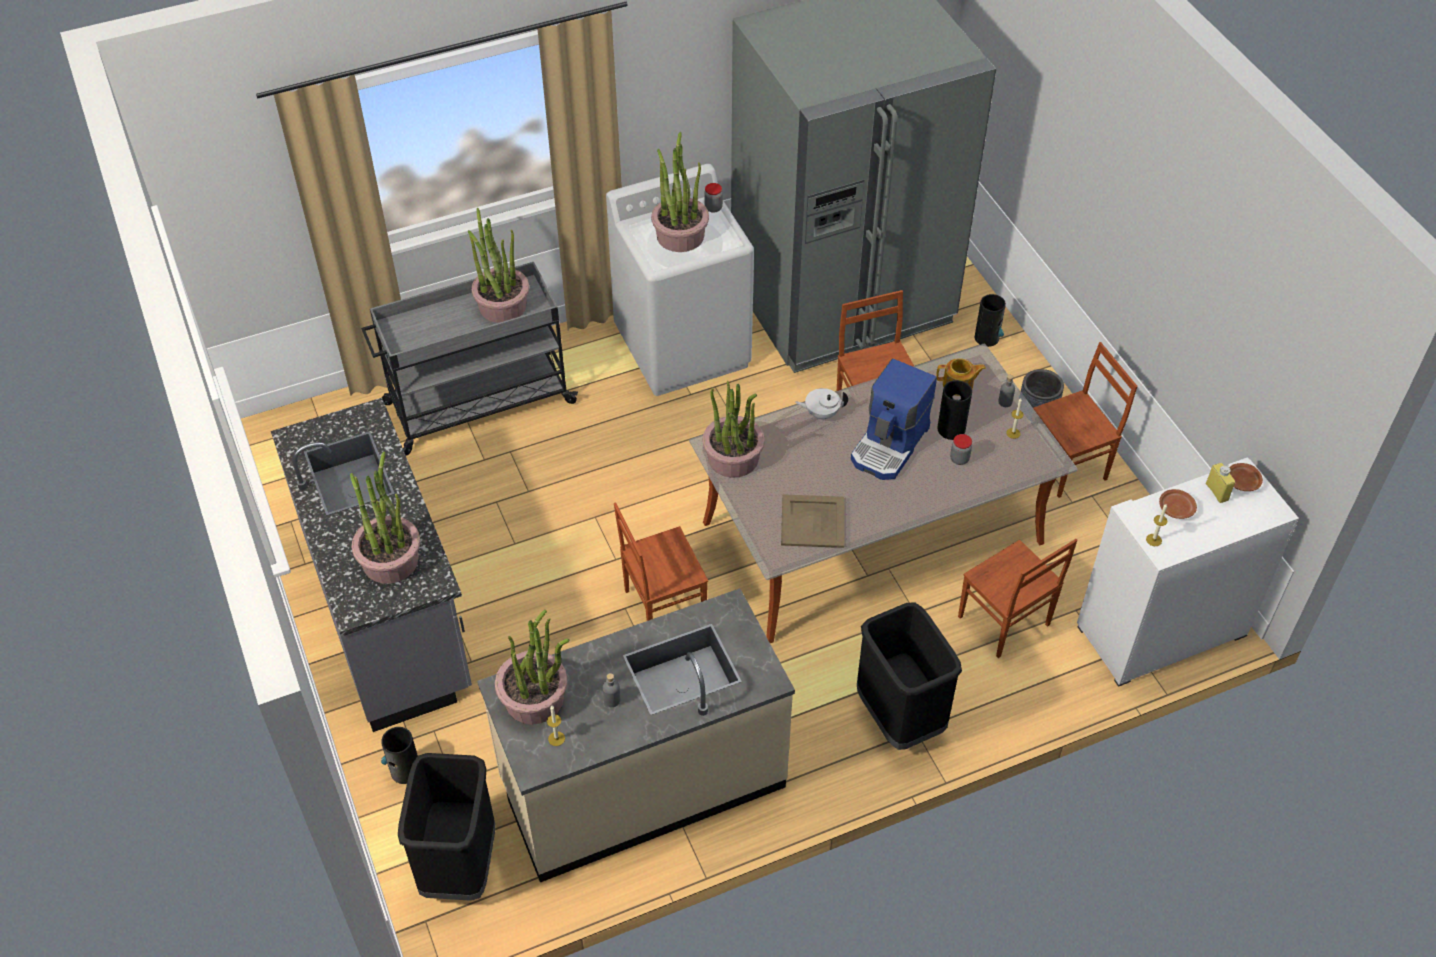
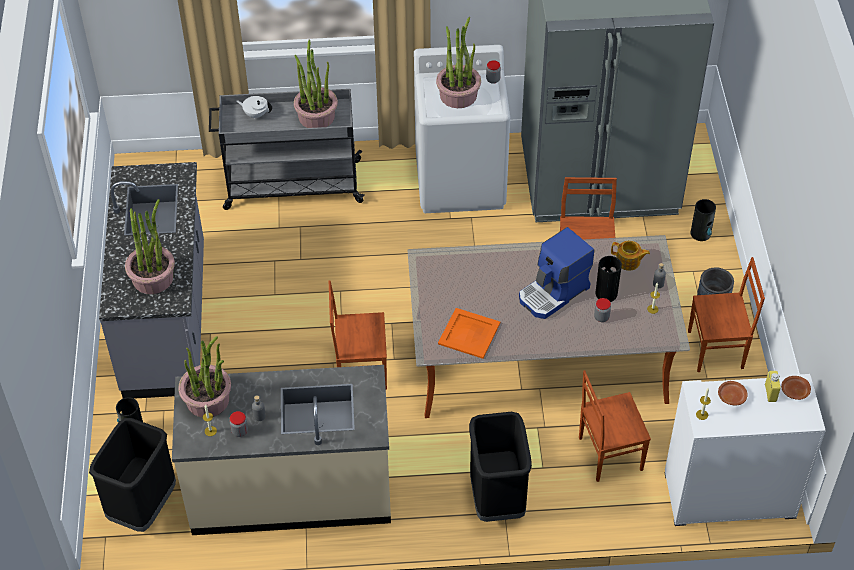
camera: 20 degrees right, 0 degrees up
potted plant [702,381,765,478] -> none
beige tray [781,494,844,548] -> orange tray [438,308,500,359]
white teapot [795,388,848,420] -> white teapot moved to [236,96,272,119]
brown chair [958,539,1077,658] -> brown chair turned 90 degrees clockwise [579,370,651,482]
none -> jar [230,411,248,437]

